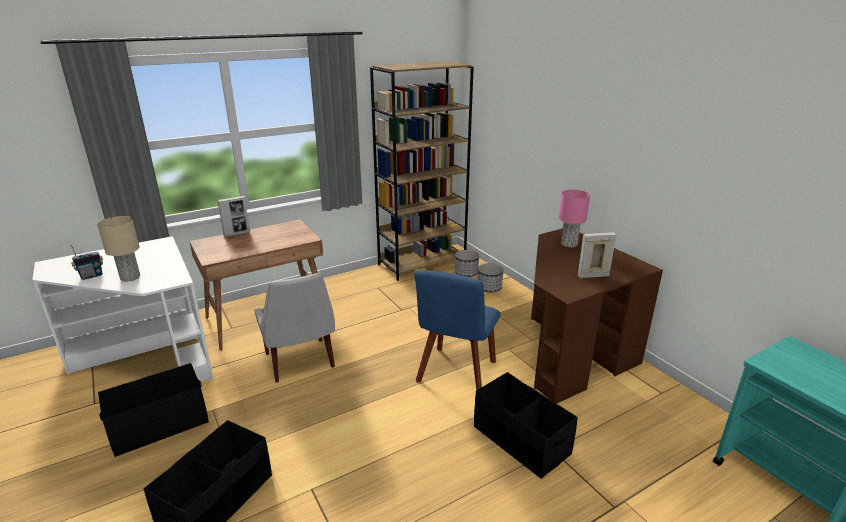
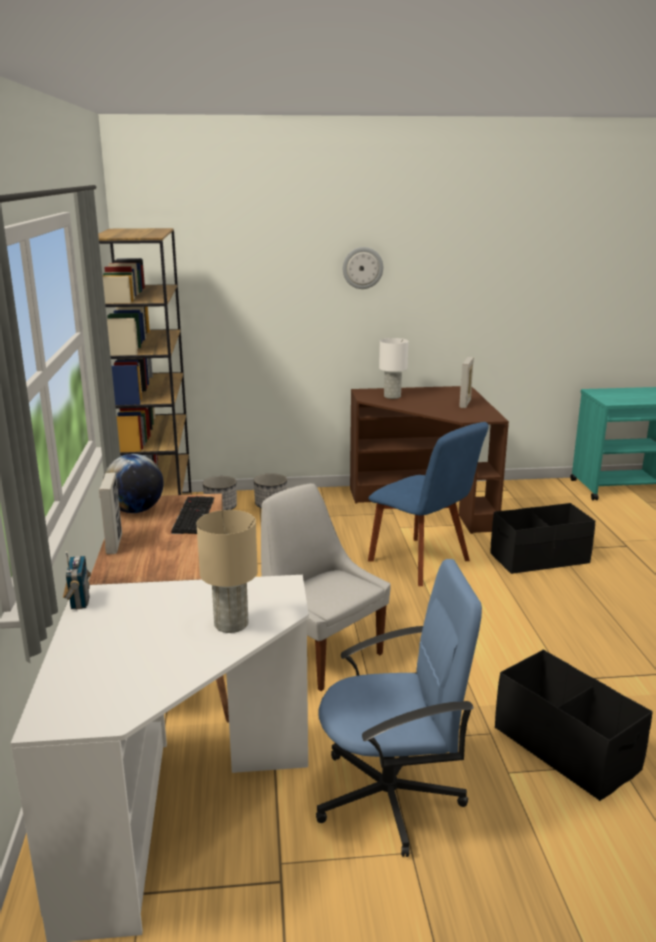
camera: 65 degrees left, 5 degrees down
radio [70,245,103,280] -> radio moved to [63,551,91,609]
black storage box [98,363,209,457] -> blue office chair [316,559,482,857]
white chair [254,273,335,382] -> white chair turned 135 degrees counterclockwise [261,483,391,691]
pink table lamp [559,190,590,247] -> white table lamp [379,338,408,399]
none -> globe [103,454,164,513]
none -> keyboard [171,496,214,534]
none -> wall clock [343,247,383,289]

